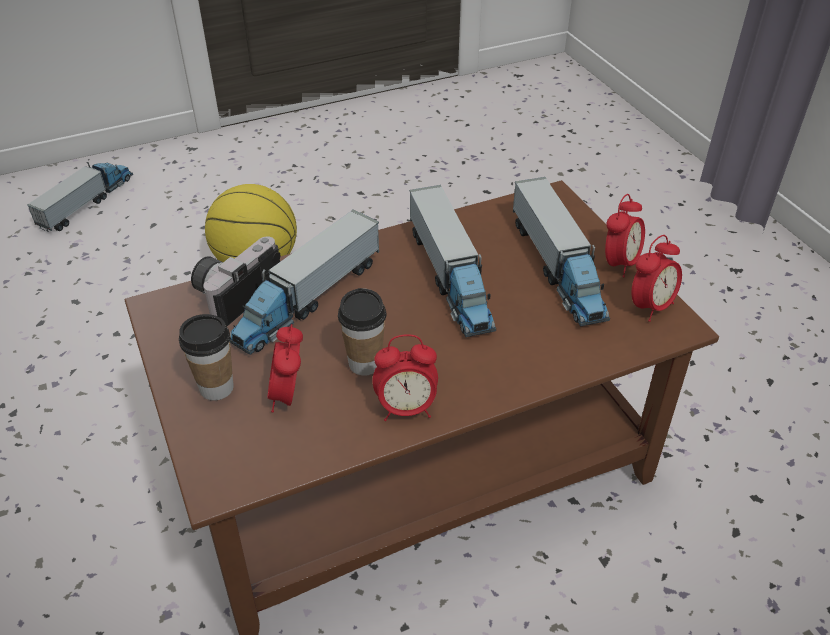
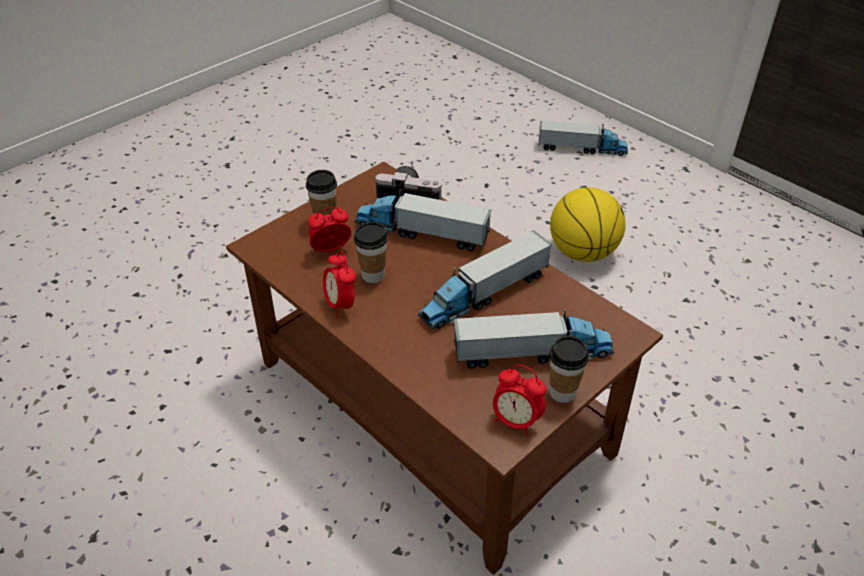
camera: 70 degrees right, 0 degrees up
toy truck [513,177,610,326] -> toy truck turned 150 degrees counterclockwise [454,309,614,369]
alarm clock [605,194,645,277] -> cup [549,335,589,403]

